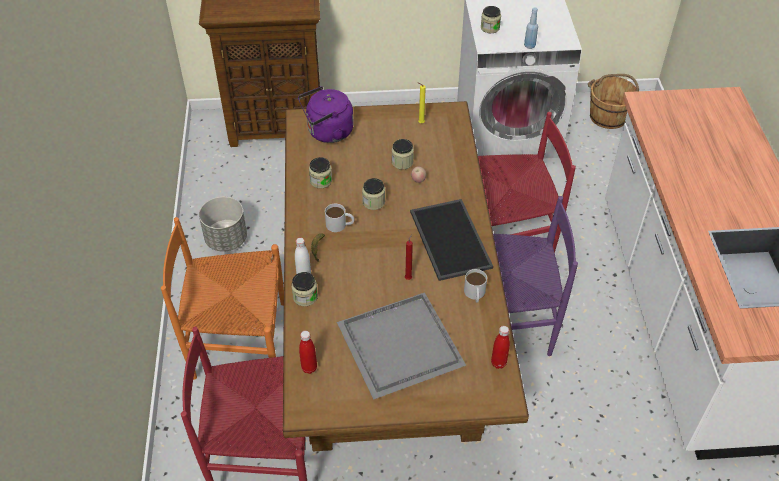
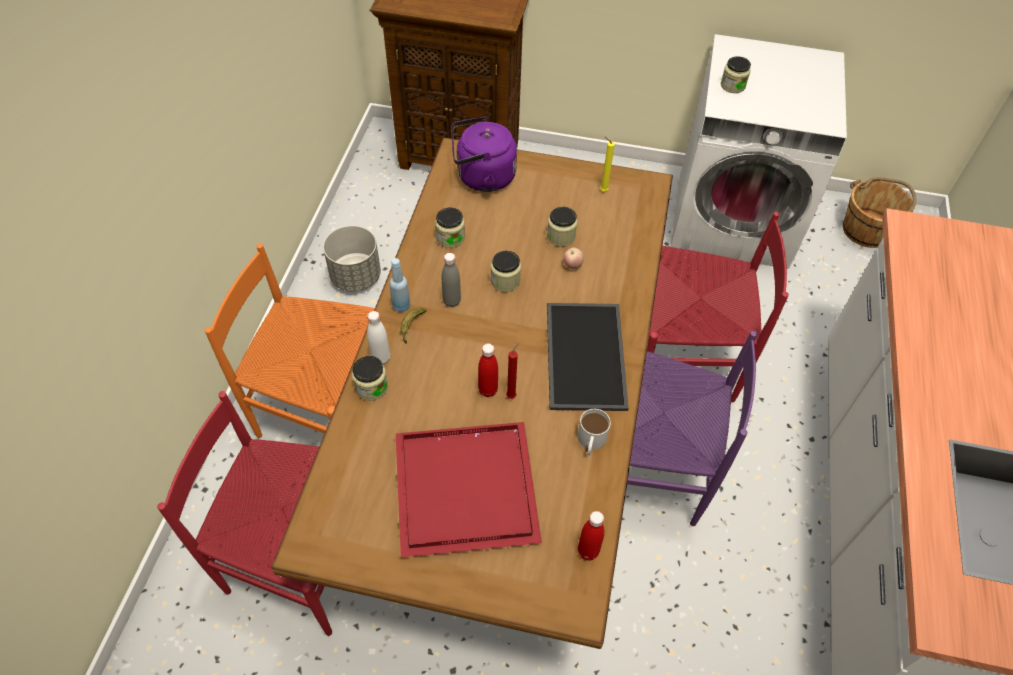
camera: 15 degrees right, 5 degrees up
red bottle [299,330,317,374] -> red bottle moved to [478,343,498,397]
white mug [325,204,354,232] -> grey bottle [442,253,461,307]
grey tray [337,292,466,400] -> red tray [396,422,542,558]
blue bottle [524,7,538,49] -> blue bottle moved to [389,258,410,312]

